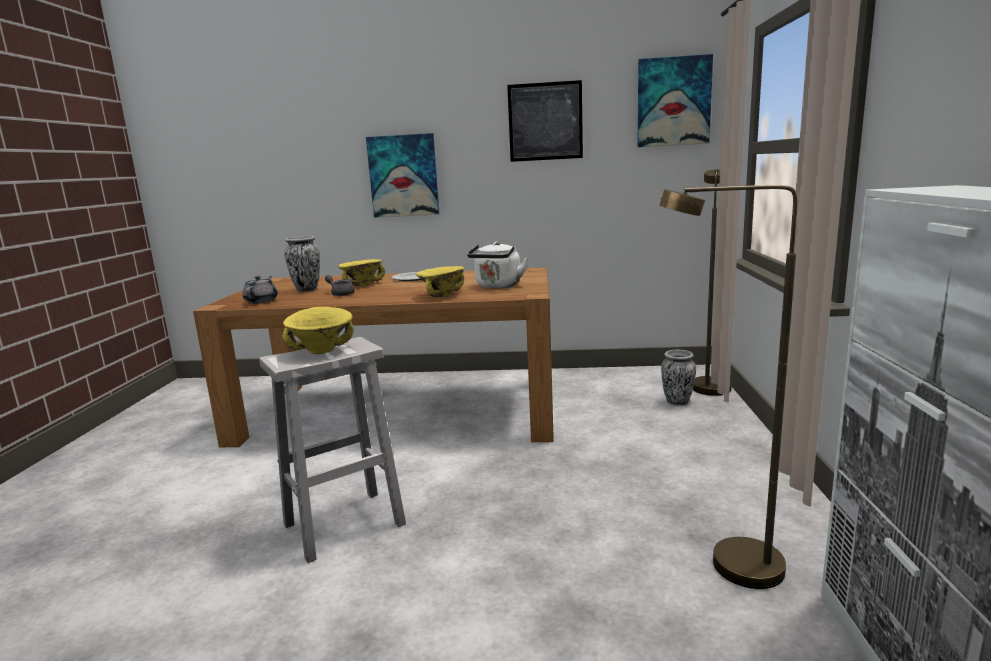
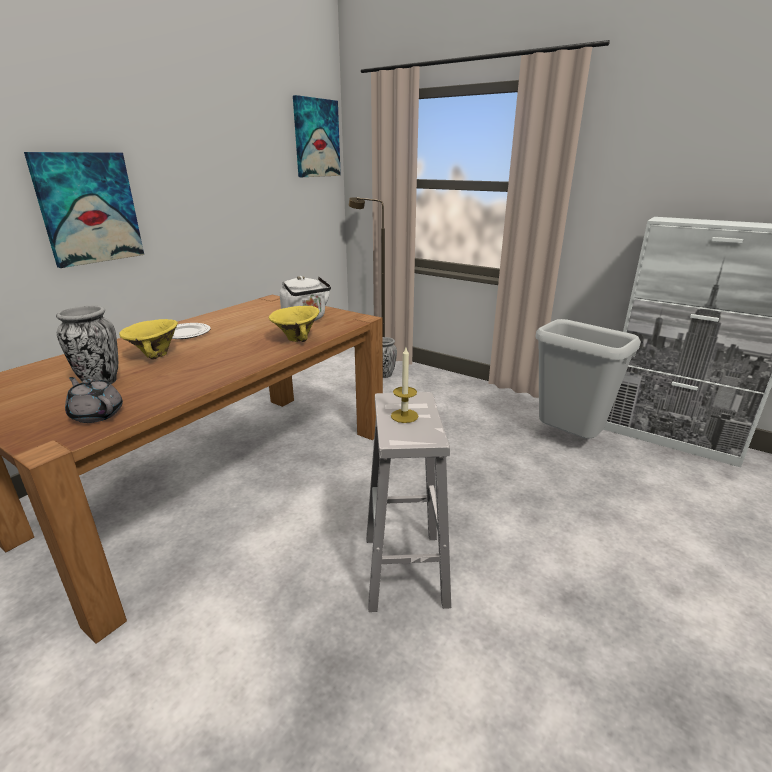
camera: 60 degrees left, 10 degrees up
yellow bowl [282,307,353,354] -> candle [391,347,419,423]
grey teapot [325,275,355,296] -> none
picture [507,80,583,162] -> none
brown floor lamp [660,185,798,589] -> grey trash can [535,319,641,439]

